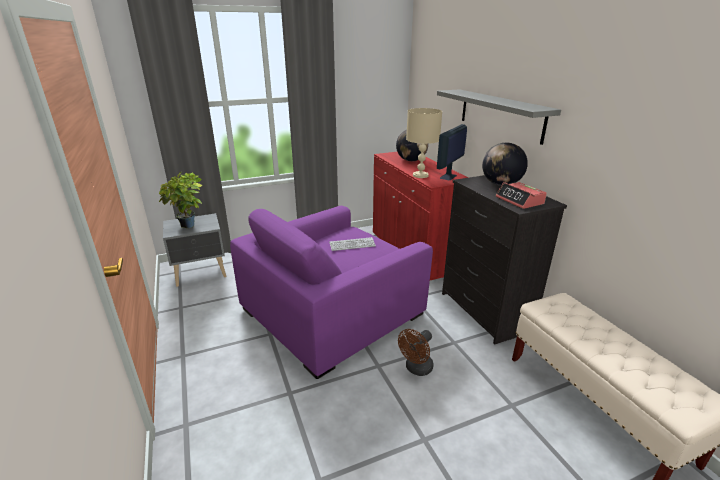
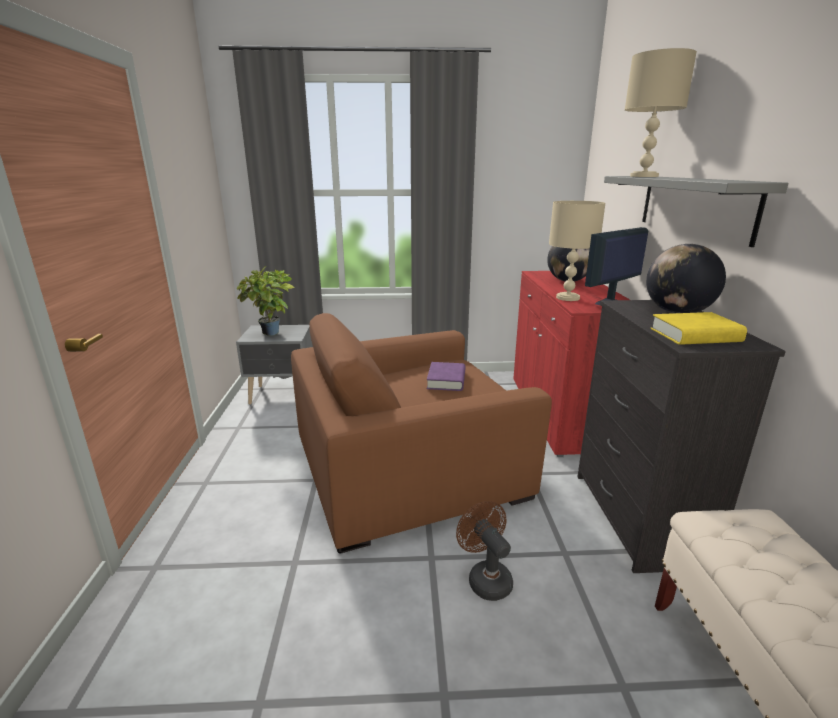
camera: 20 degrees right, 5 degrees down
purple armchair [230,206,433,379] -> brown armchair [291,313,552,553]
keyboard [329,237,376,251] -> purple book [427,362,465,391]
brown fan [398,329,434,376] -> brown fan turned 90 degrees clockwise [456,501,513,601]
alarm clock [496,182,547,209] -> yellow book [651,312,747,345]
none -> beige table lamp [625,48,697,177]

